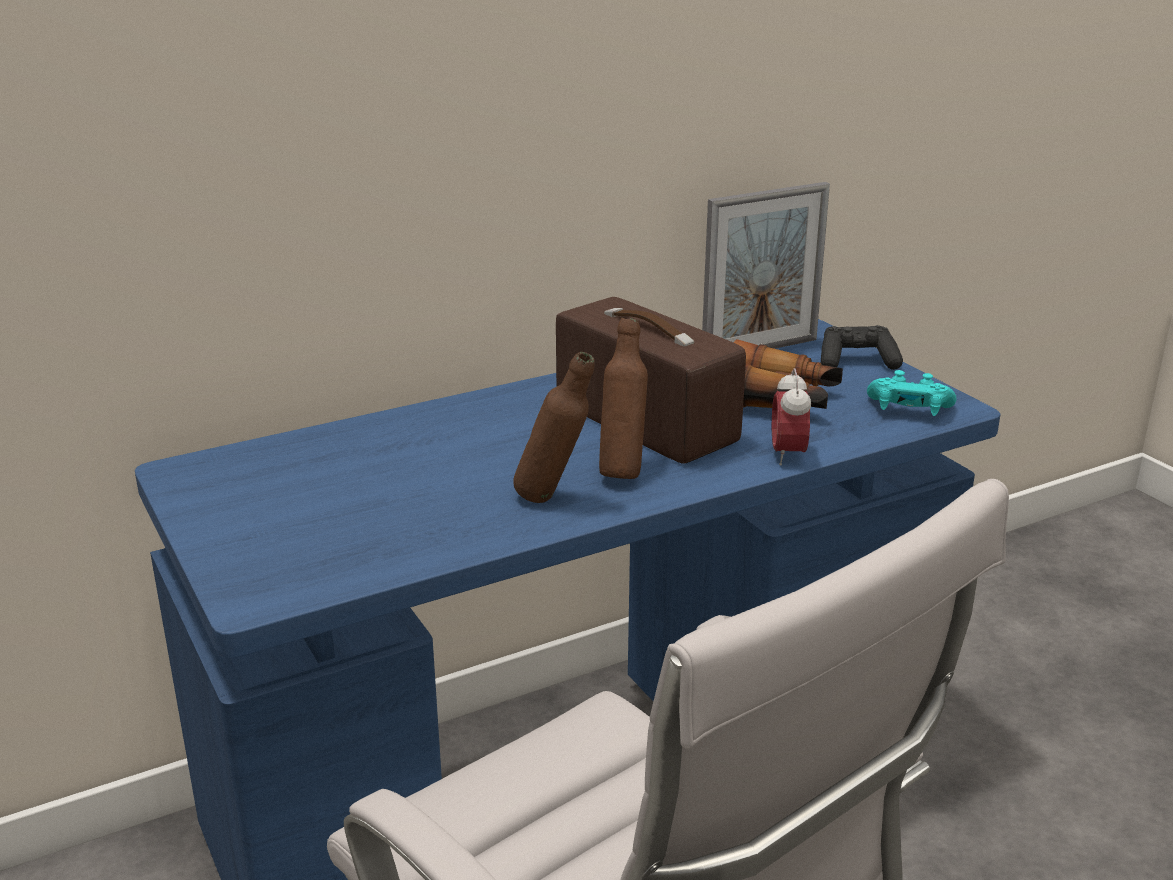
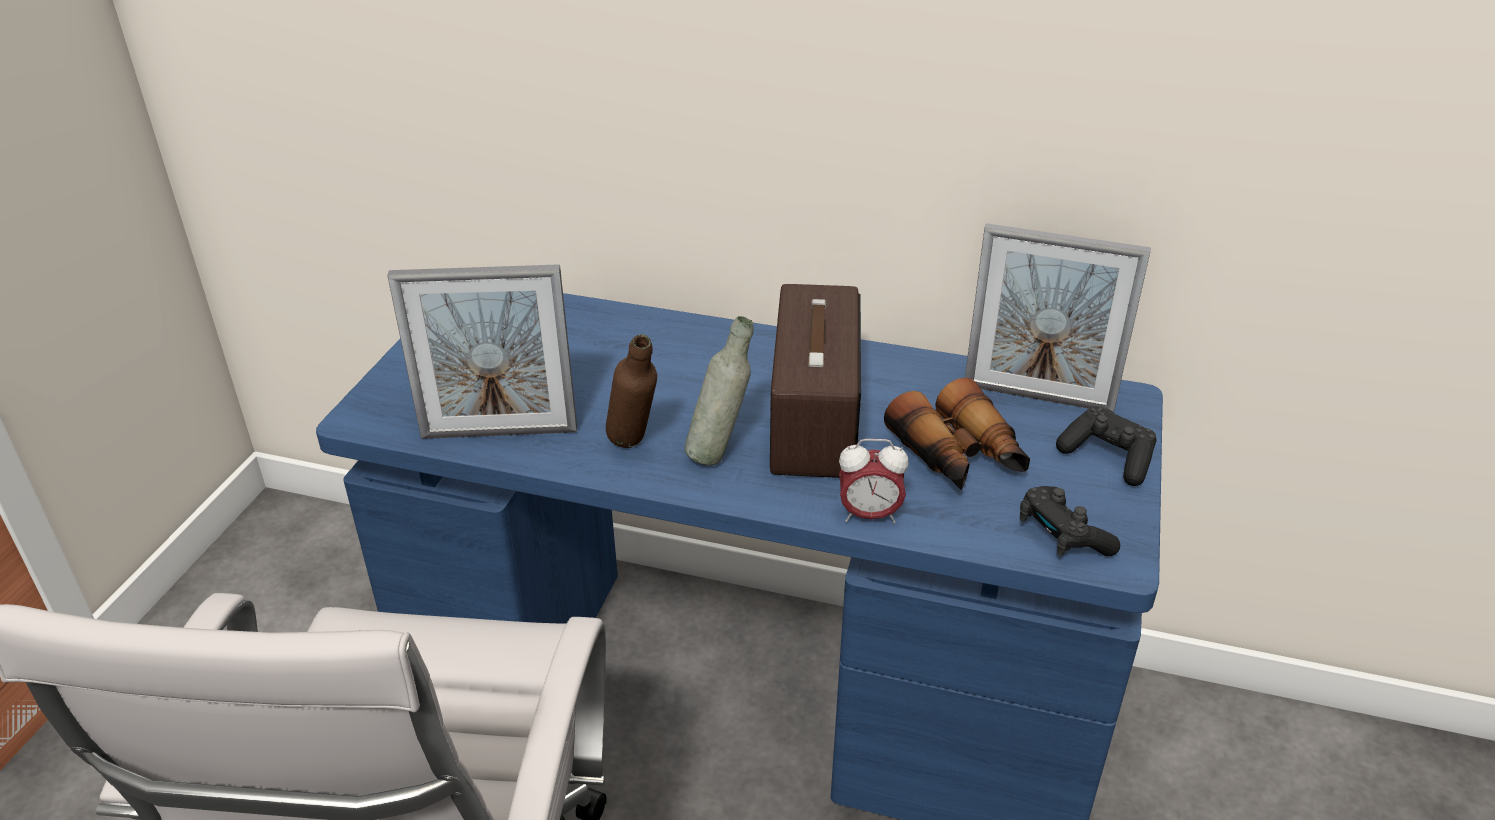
camera: 45 degrees right, 10 degrees up
brown bottle [599,318,648,479] -> grey bottle [684,316,753,466]
alarm clock [772,368,811,466] -> alarm clock turned 135 degrees counterclockwise [839,439,909,523]
turquoise game controller [867,370,957,416] -> black game controller [1020,486,1120,556]
none -> picture frame [387,264,577,439]

